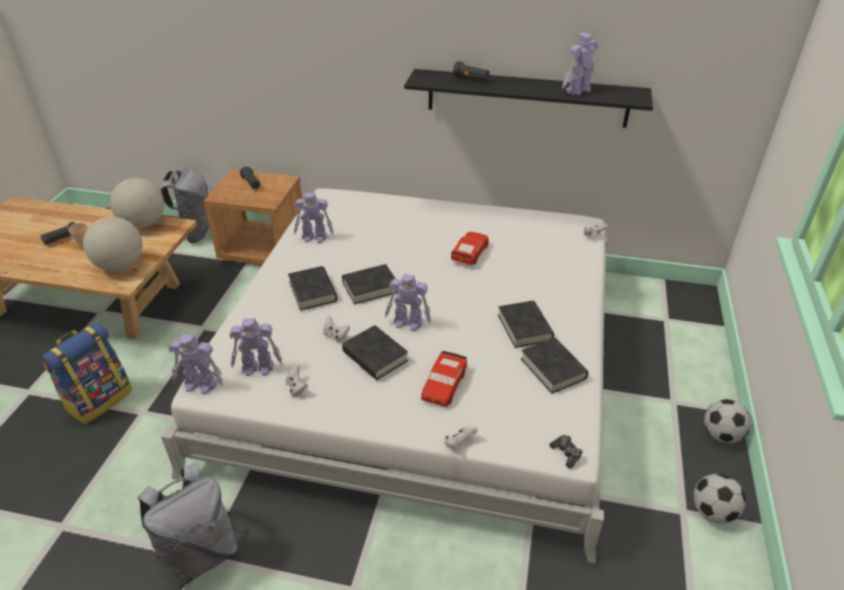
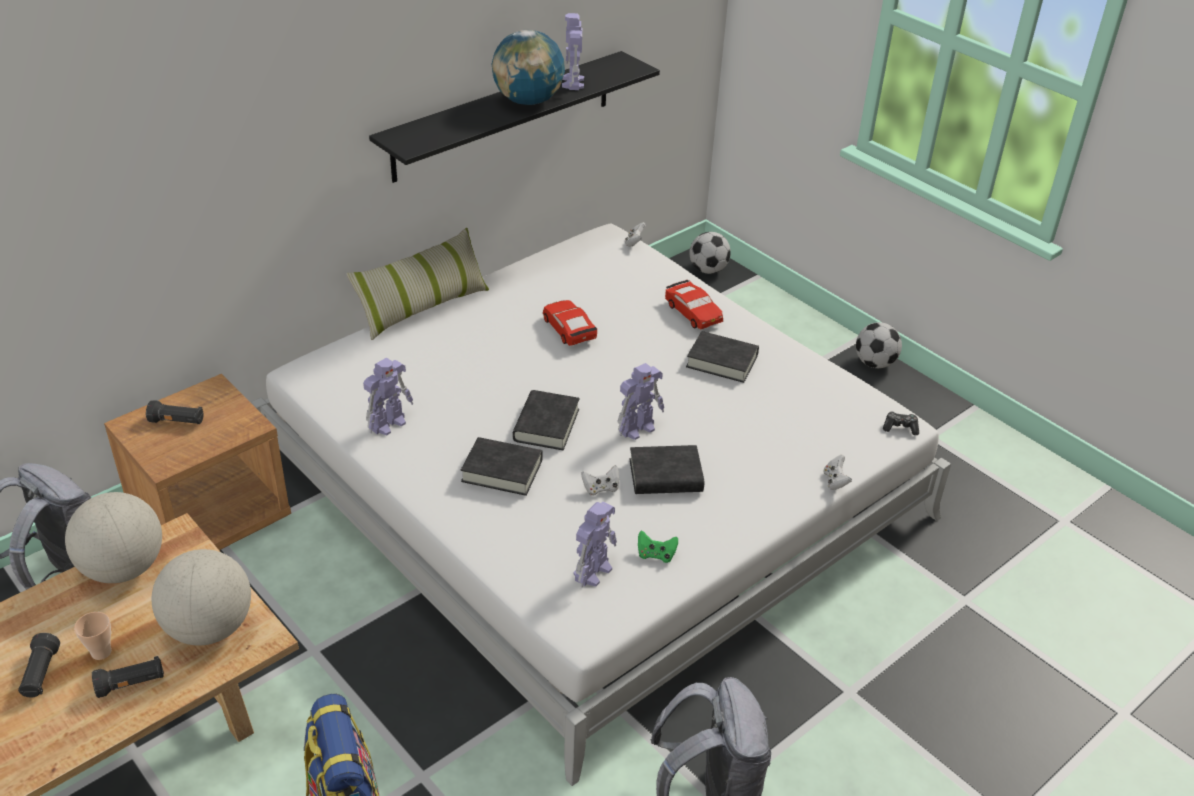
camera: 55 degrees left, 0 degrees up
toy robot [169,334,223,395] -> none
white game controller [285,365,308,397] -> green game controller [638,530,678,563]
red toy car [421,351,467,407] -> red toy car moved to [665,280,723,329]
black flashlight [453,61,490,81] -> black flashlight moved to [92,656,164,698]
black book [521,338,589,394] -> none
football [693,474,746,524] -> football moved to [689,232,731,274]
none -> pillow [346,228,489,340]
none -> globe [492,30,565,105]

